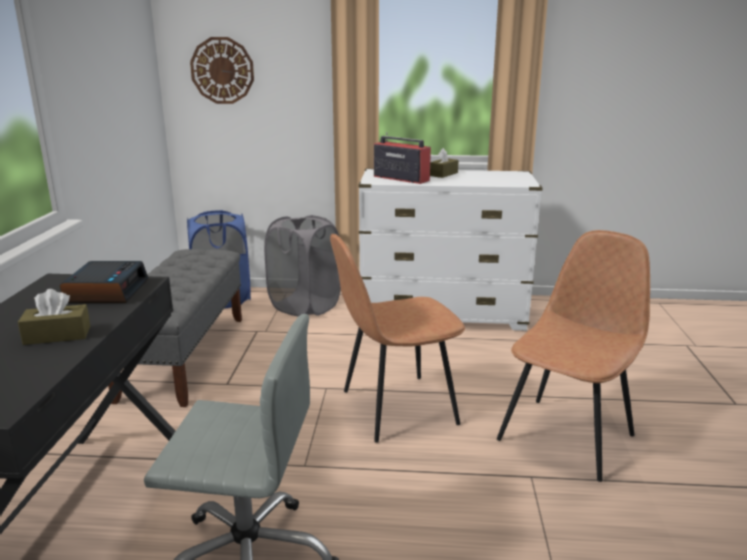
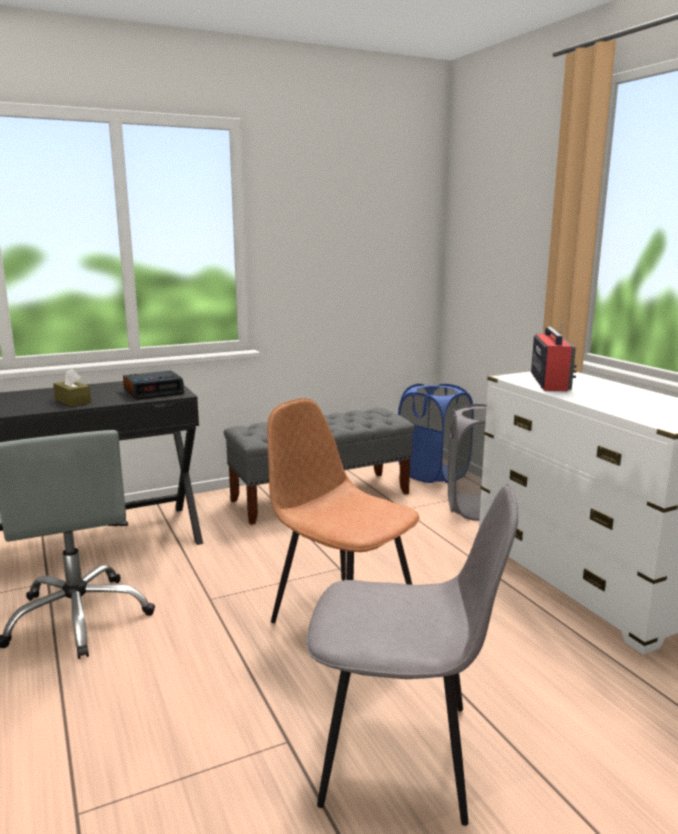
camera: 60 degrees right, 5 degrees down
wall clock [190,37,254,104] -> none
brown tissue box [430,148,459,178] -> none
brown chair [497,230,650,482] -> grey chair [306,484,518,826]

